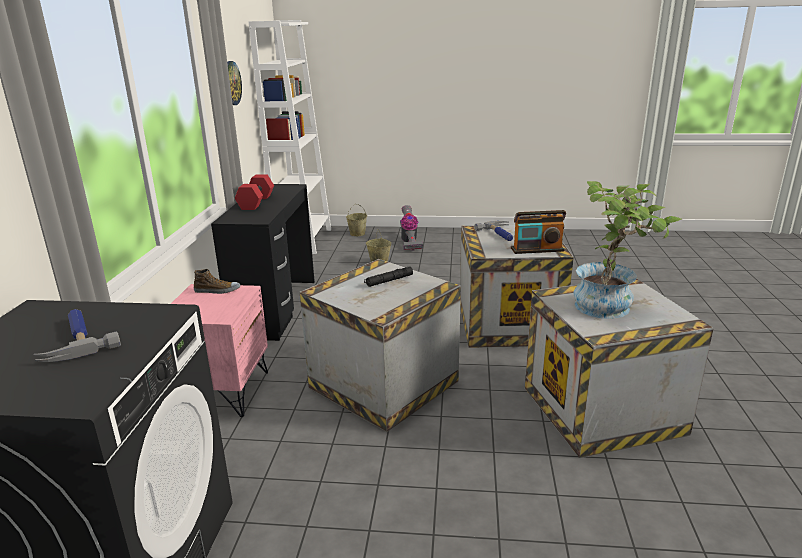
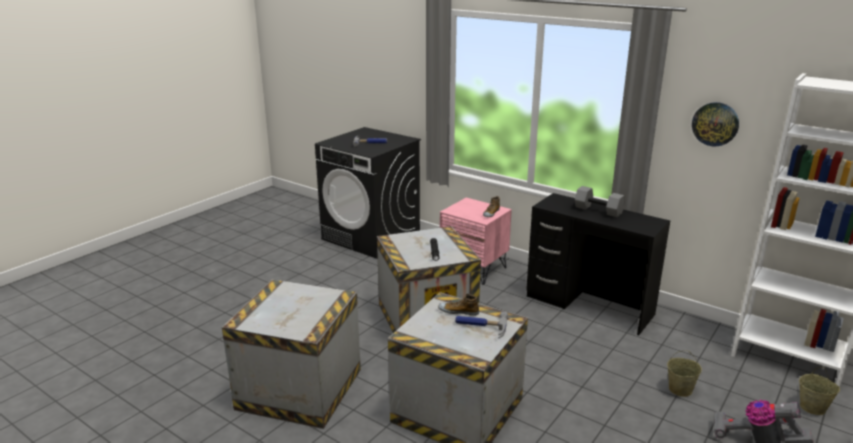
camera: 120 degrees right, 0 degrees up
red dumbbell [235,174,274,210] -> grey dumbbell [575,186,625,217]
radio [511,210,566,254] -> none
potted plant [573,181,682,319] -> none
none -> shoe [438,294,479,316]

